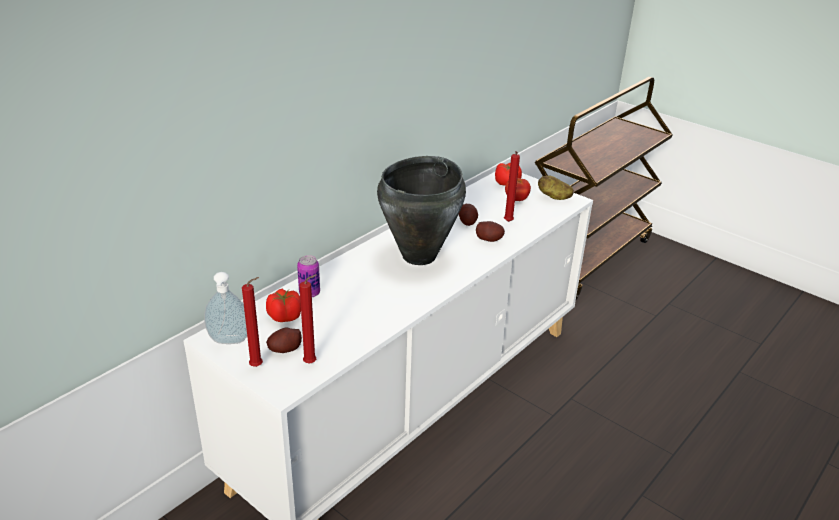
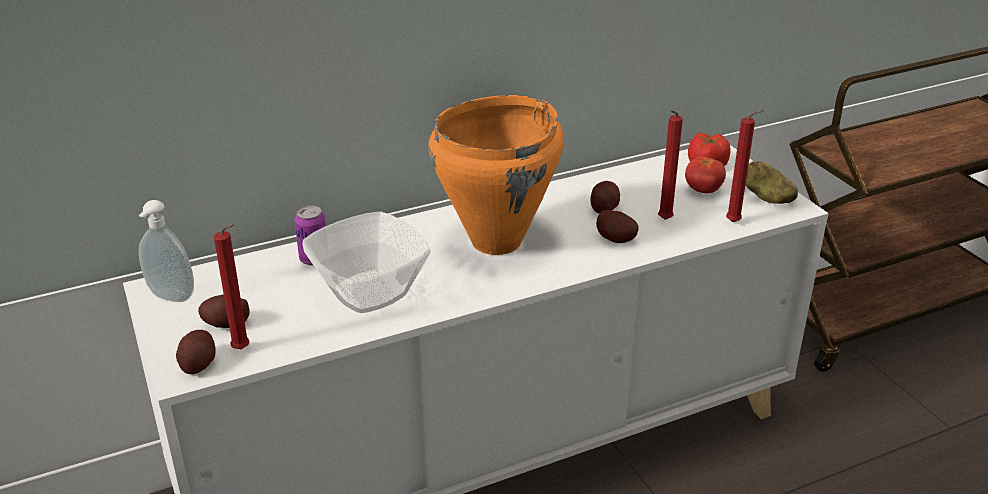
camera: 25 degrees right, 0 degrees up
red candle [242,277,263,367] -> red candle moved to [726,110,764,222]
tomato [266,289,301,322] -> none
black cooking pot [377,156,466,265] -> orange cooking pot [428,95,564,255]
none -> potato [176,330,216,374]
none -> bowl [303,211,431,313]

